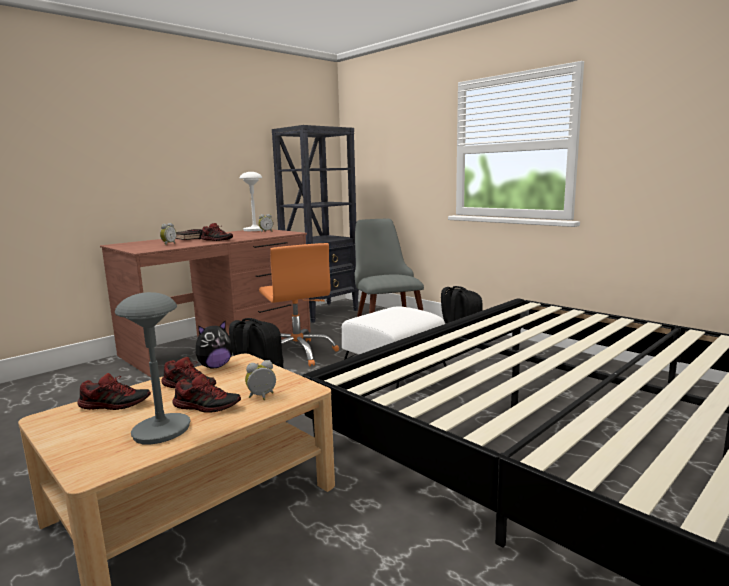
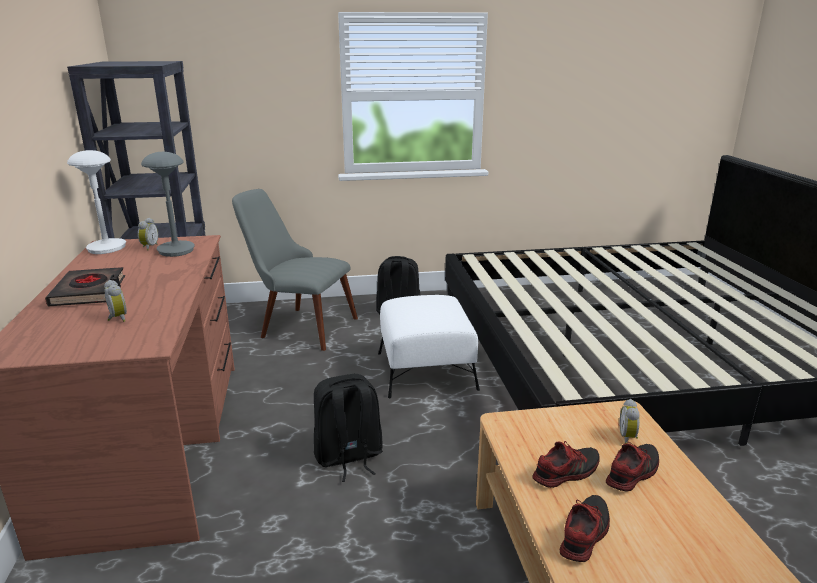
camera: 55 degrees left, 10 degrees up
grey table lamp [115,292,191,444] -> grey table lamp moved to [141,152,195,257]
plush toy [195,320,233,369] -> none
shoe [201,223,233,241] -> none
orange office chair [259,243,339,366] -> none

